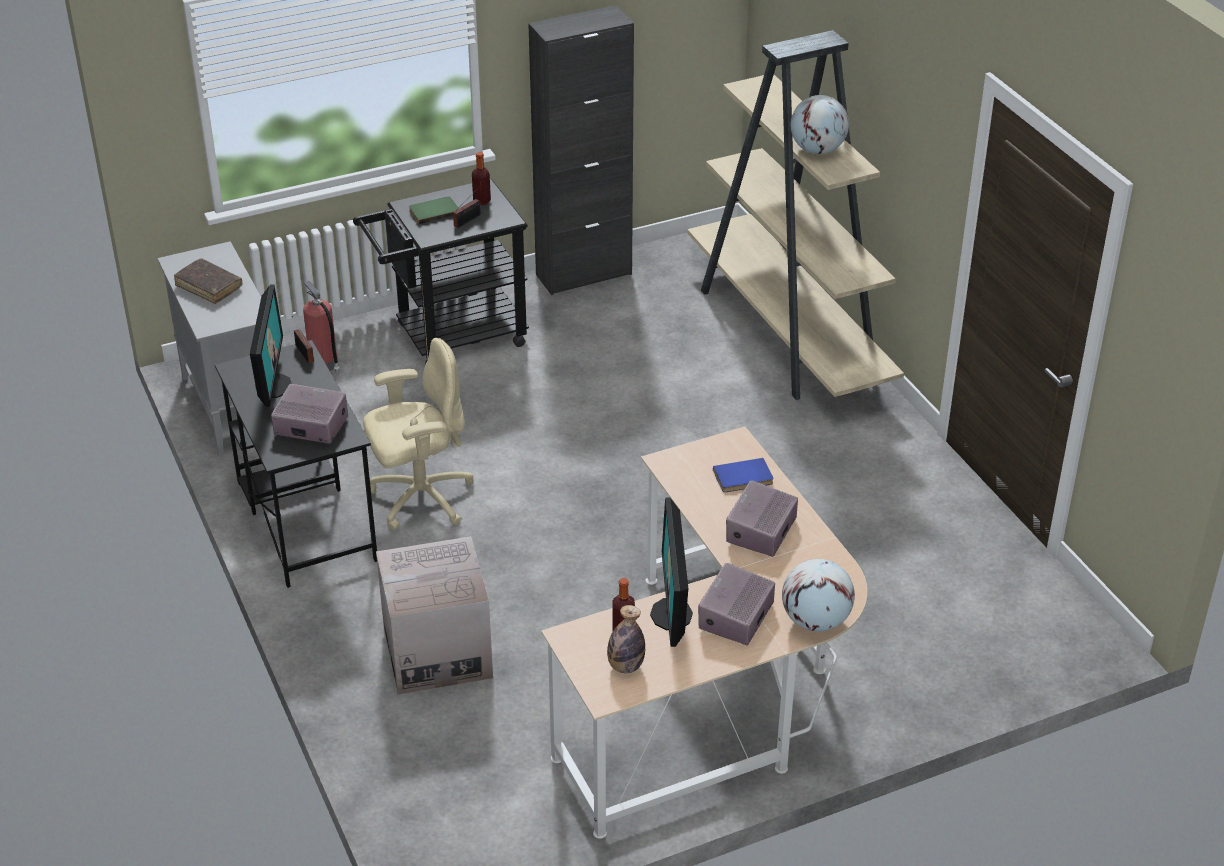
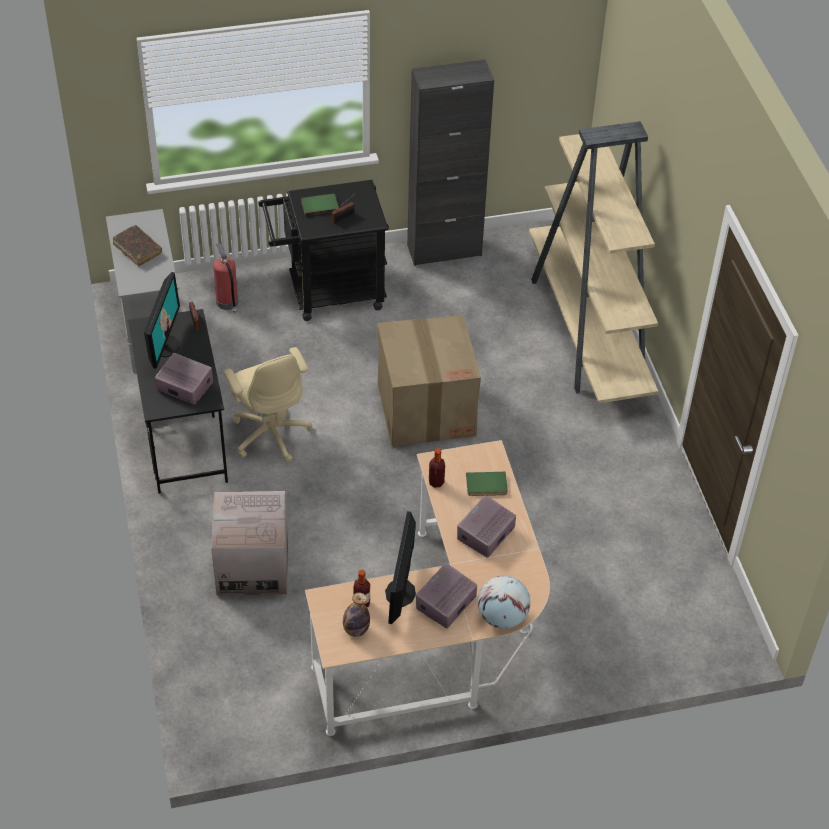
camera: 10 degrees right, 10 degrees up
beige office chair [363,338,474,530] -> beige office chair turned 75 degrees clockwise [223,347,312,462]
bottle [472,152,491,205] -> bottle moved to [429,448,445,488]
blue book [713,458,774,492] -> green book [466,472,508,496]
globe [791,95,849,154] -> none
none -> cardboard box [377,315,481,446]

